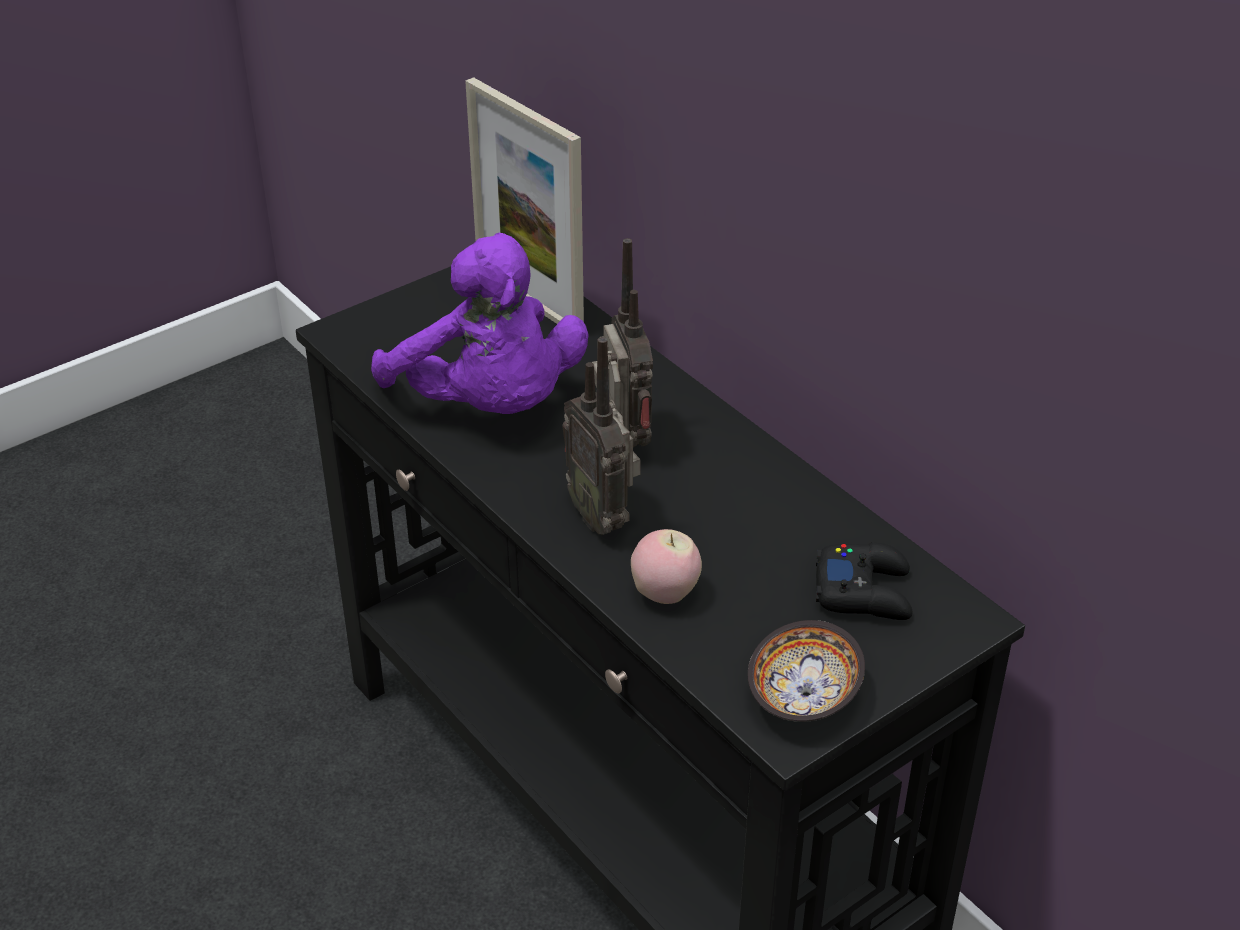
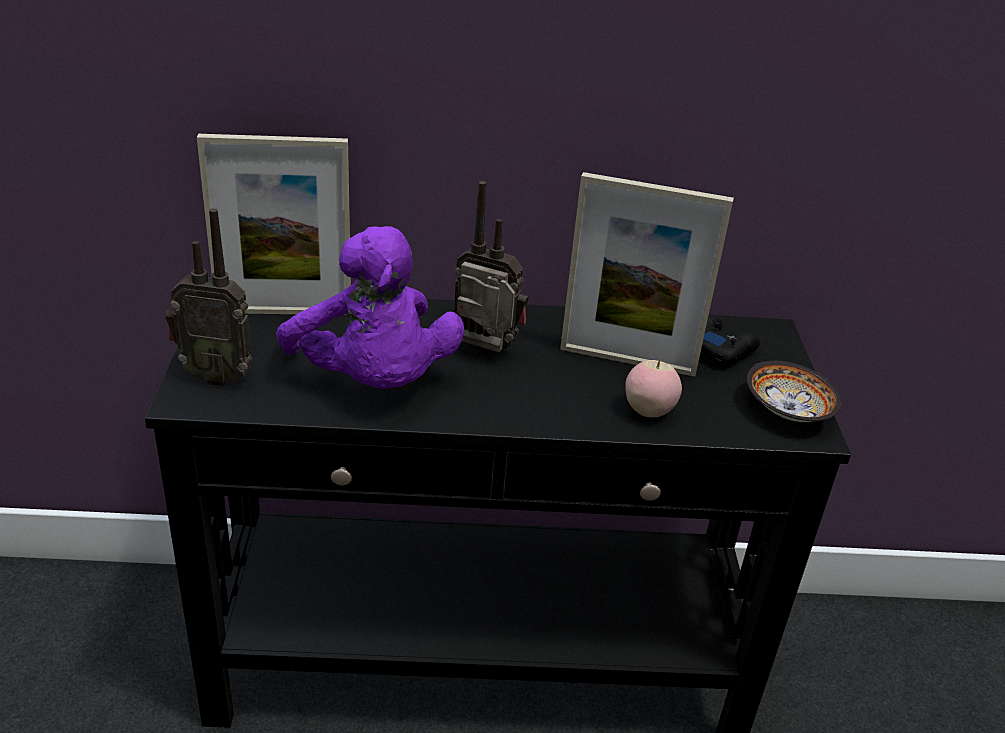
camera: 55 degrees left, 5 degrees down
purple plush toy [371,233,589,414] -> purple plush toy turned 60 degrees clockwise [276,226,465,389]
radio [562,337,641,535] -> radio moved to [165,208,253,387]
none -> picture frame [560,172,734,376]

